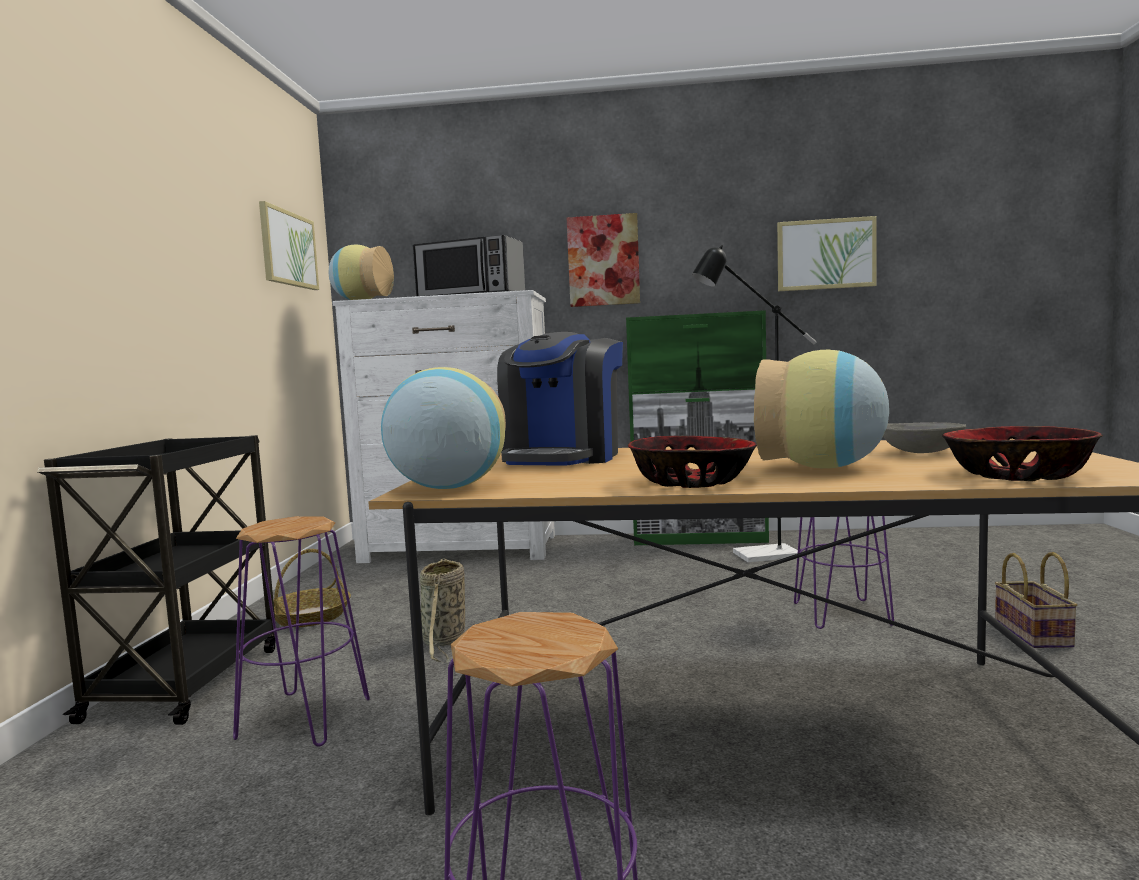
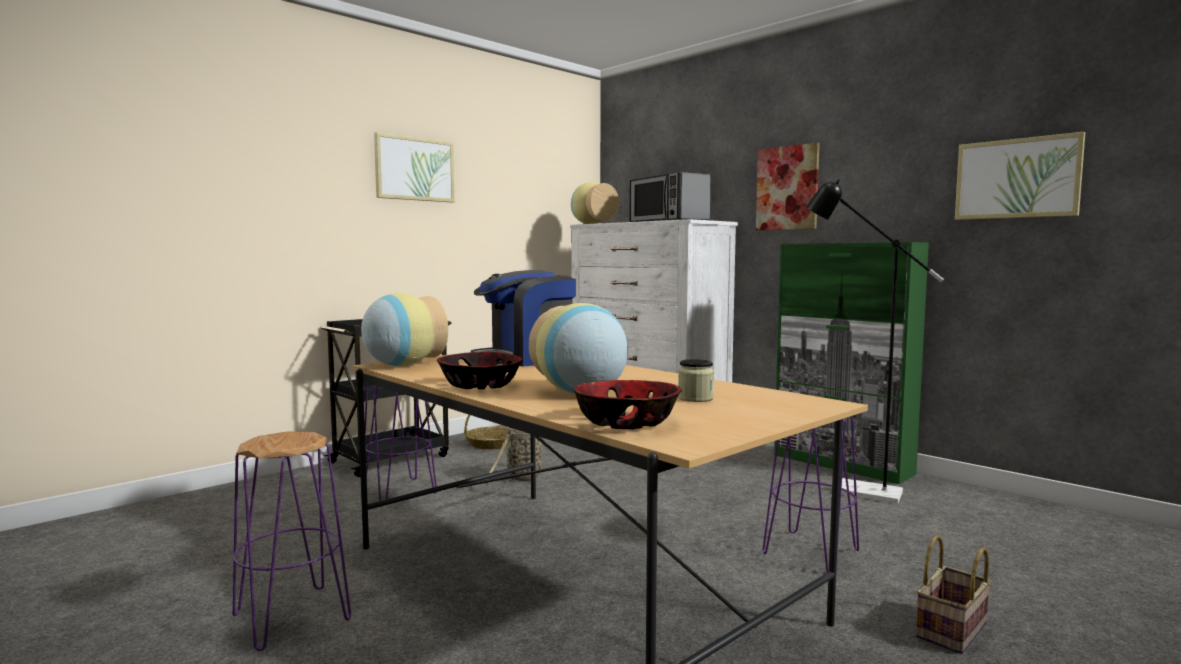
camera: 40 degrees right, 0 degrees up
picture [259,201,319,290] -> picture moved to [374,132,455,202]
grey bowl [883,422,966,453] -> jar [678,359,714,402]

